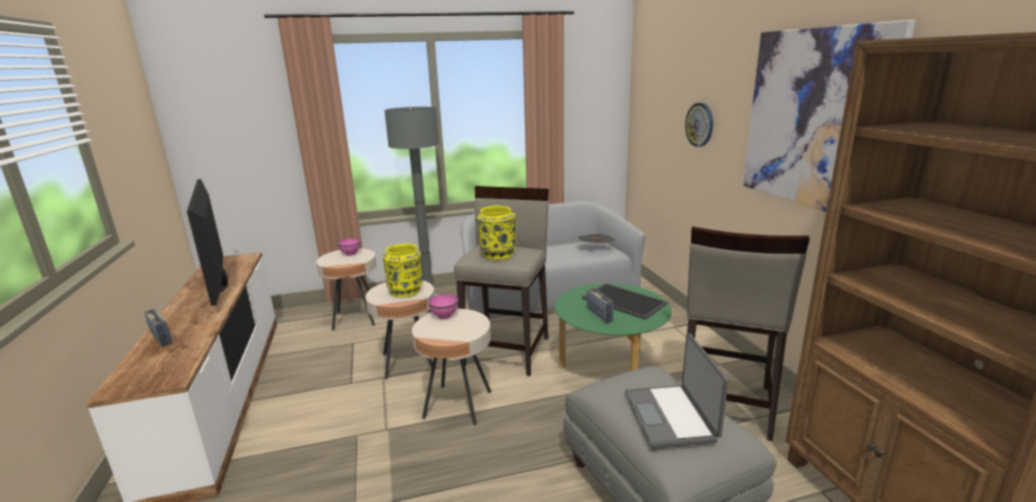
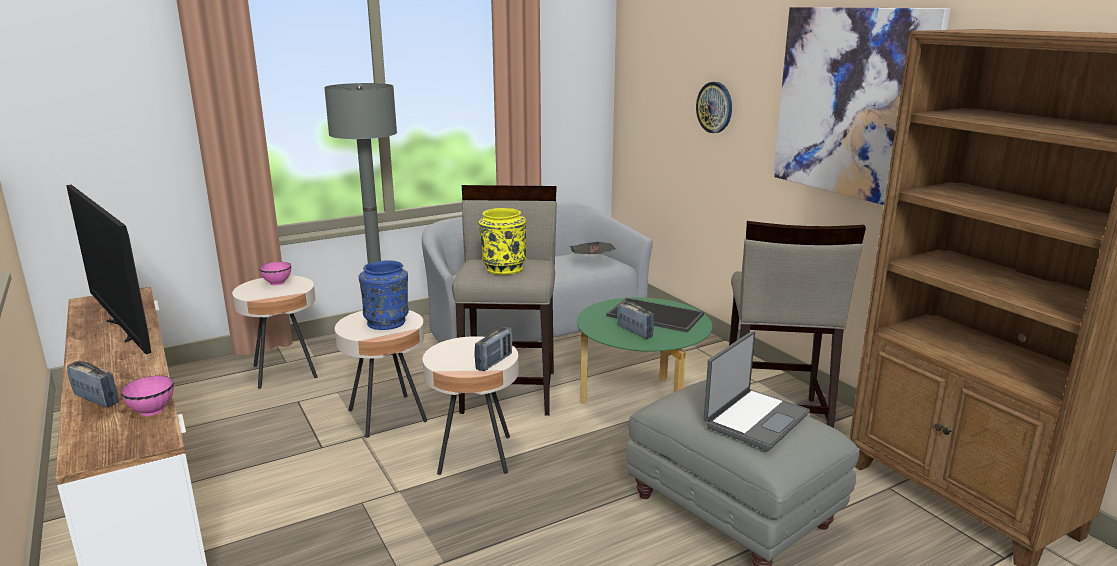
camera: 15 degrees left, 0 degrees up
yellow vase [383,243,422,298] -> blue vase [359,260,409,330]
pink bowl [428,294,459,319] -> pink bowl moved to [121,376,174,416]
laptop [625,333,728,449] -> laptop turned 120 degrees counterclockwise [704,331,810,451]
none -> radio [475,327,512,371]

